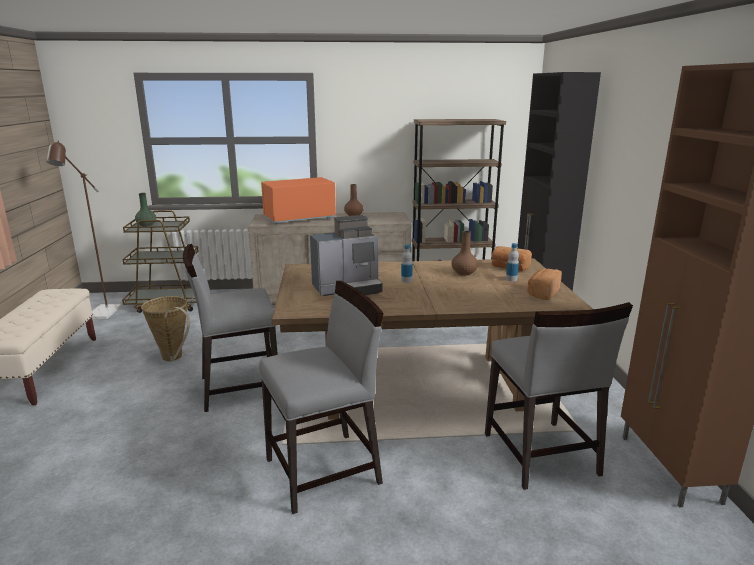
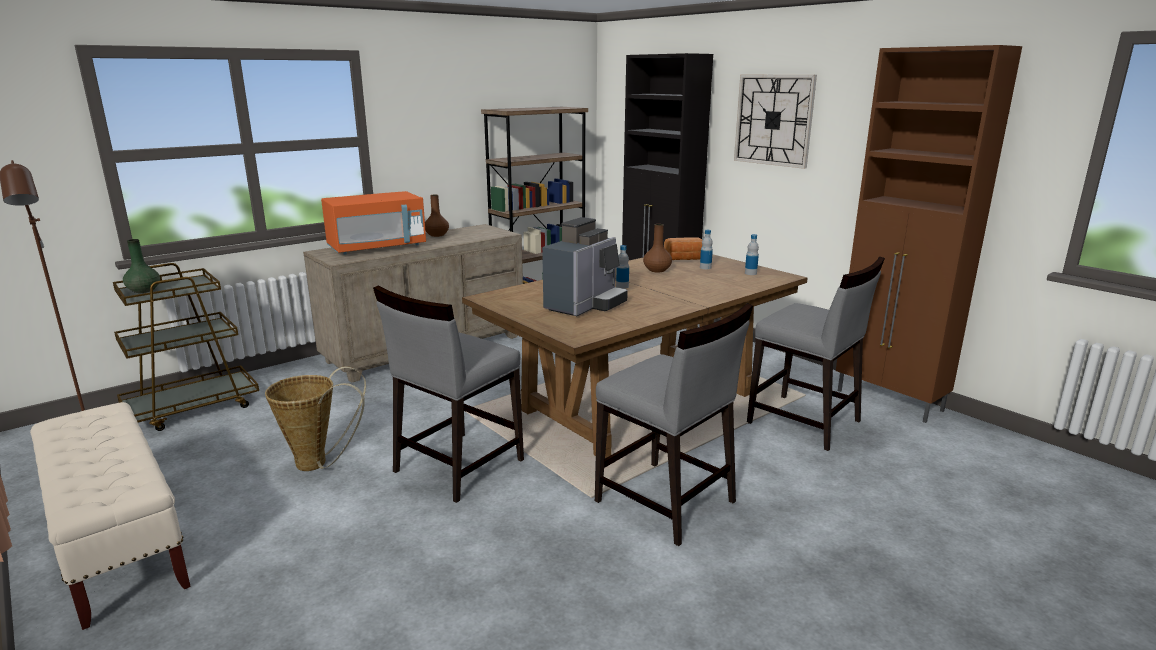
camera: 35 degrees left, 0 degrees up
grey chair [259,281,383,514] -> grey chair turned 105 degrees clockwise [595,303,753,546]
orange microwave [261,177,336,225] -> orange microwave turned 150 degrees counterclockwise [321,191,426,254]
bread [527,269,562,300] -> bottle [745,234,759,275]
none -> wall clock [734,75,817,169]

